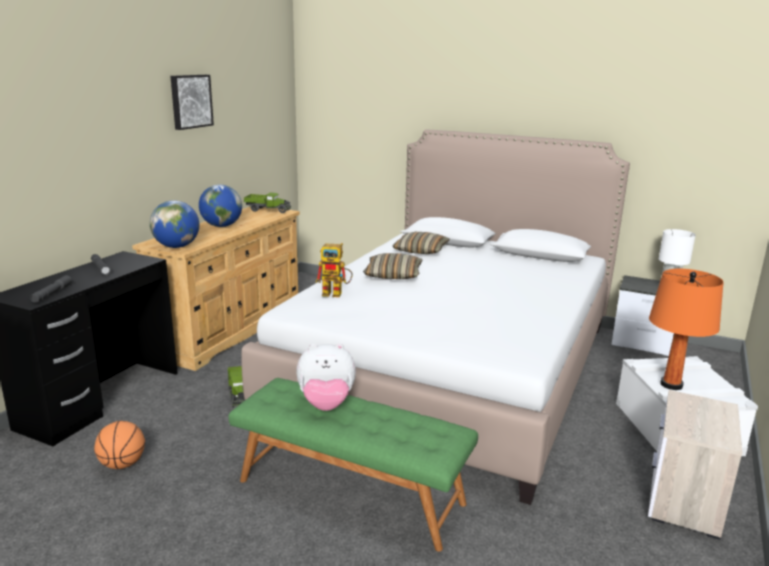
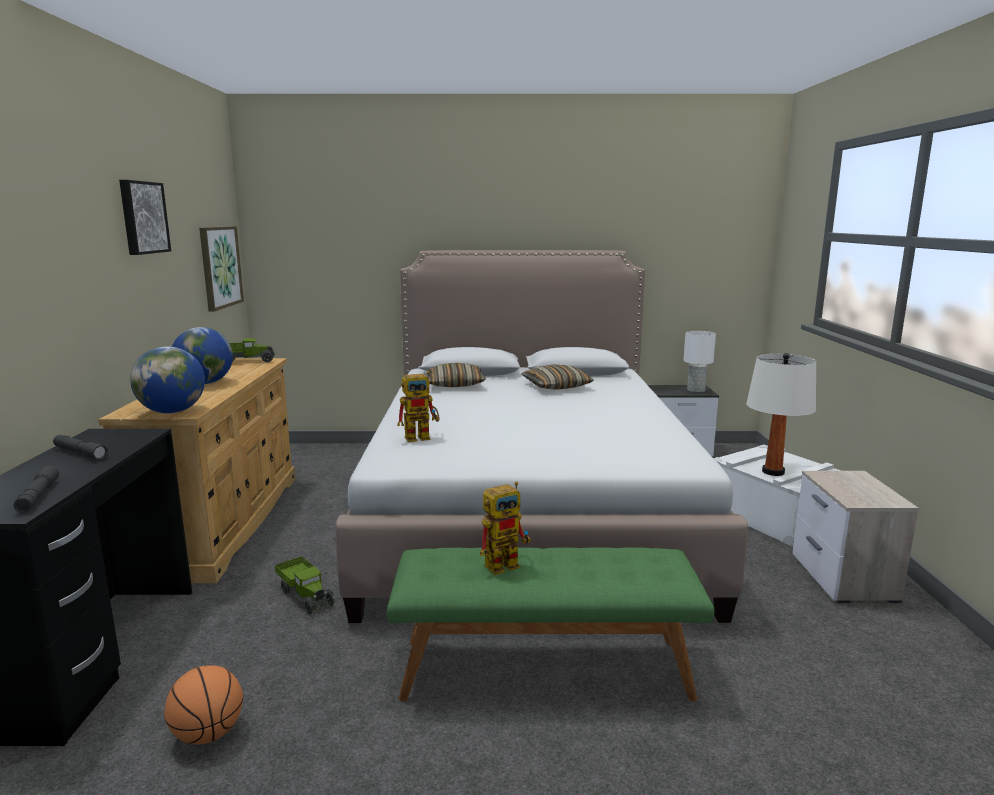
camera: 25 degrees left, 5 degrees down
plush toy [296,343,356,411] -> toy robot [480,482,531,575]
pillow [363,253,423,279] -> pillow moved to [521,365,594,390]
orange table lamp [649,269,724,390] -> white table lamp [746,353,816,476]
none -> picture [199,226,244,311]

